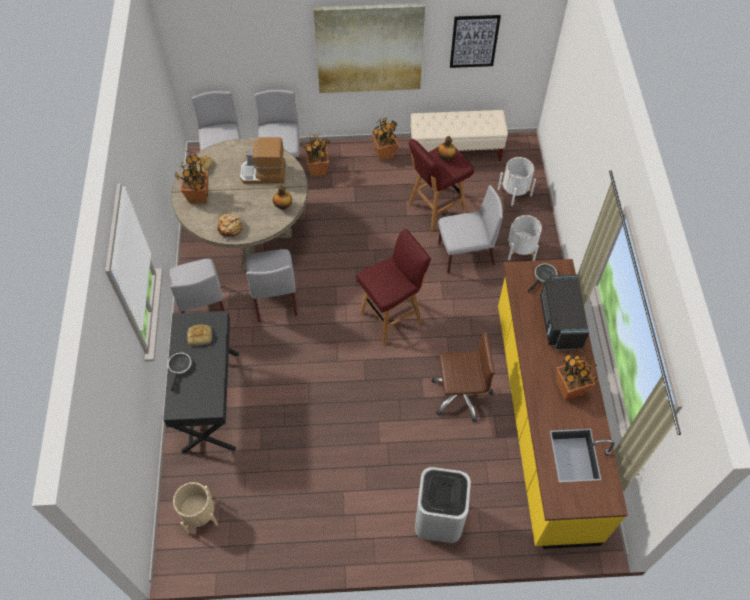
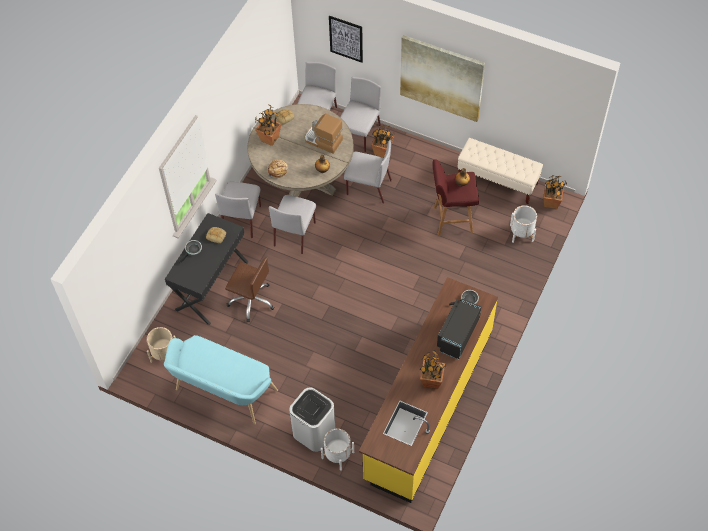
camera: 30 degrees right, 0 degrees up
red stool [356,229,431,345] -> none
potted plant [372,117,399,161] -> potted plant moved to [543,175,568,209]
brown office chair [431,331,495,423] -> brown office chair moved to [225,257,274,322]
grey chair [438,185,503,274] -> grey chair moved to [344,140,392,204]
picture [450,15,501,68] -> picture moved to [329,16,363,63]
white planter [508,215,542,261] -> white planter moved to [321,429,354,471]
none -> turquoise bench [164,335,278,425]

